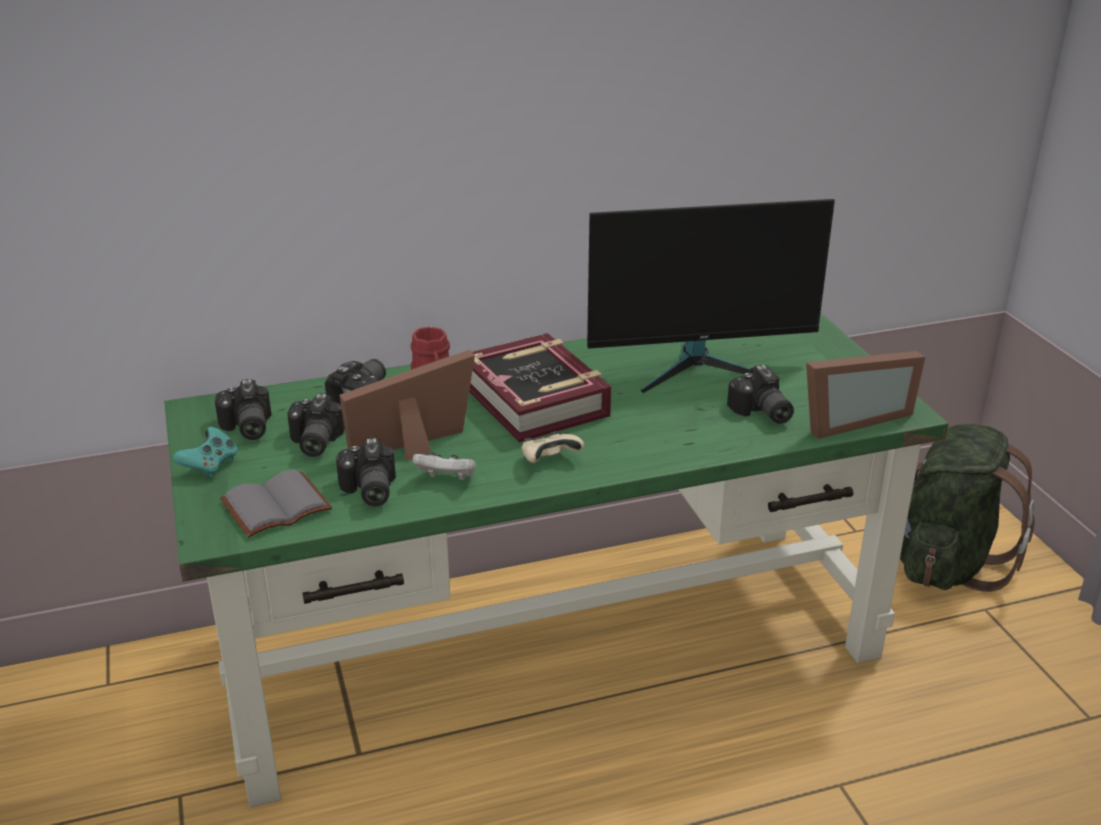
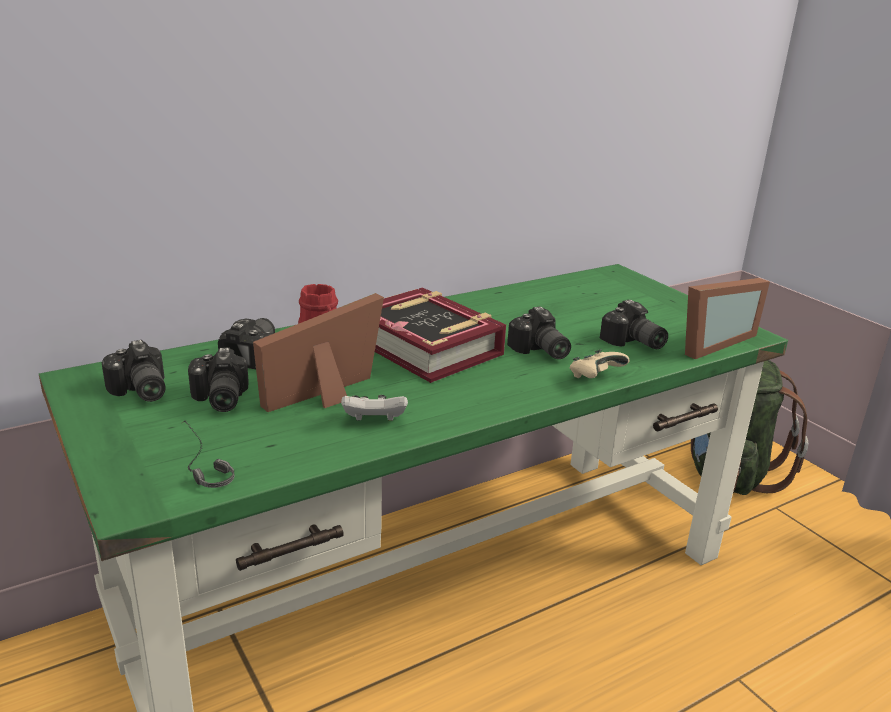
camera: 15 degrees left, 5 degrees down
turquoise game controller [173,427,238,477] -> none
grey book [220,470,332,538] -> headphones [182,420,234,488]
camera [336,438,396,506] -> camera moved to [507,307,571,359]
beige game controller [521,431,584,463] -> beige game controller moved to [569,349,630,378]
monitor [587,199,835,393] -> none

